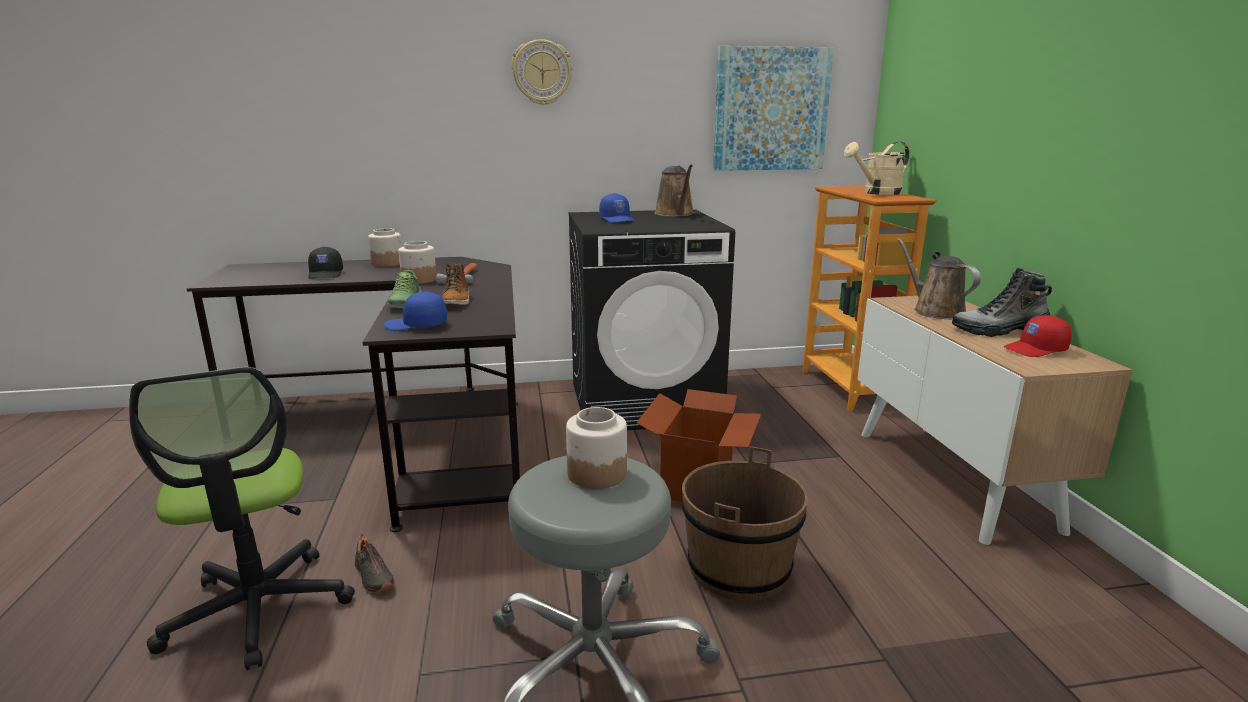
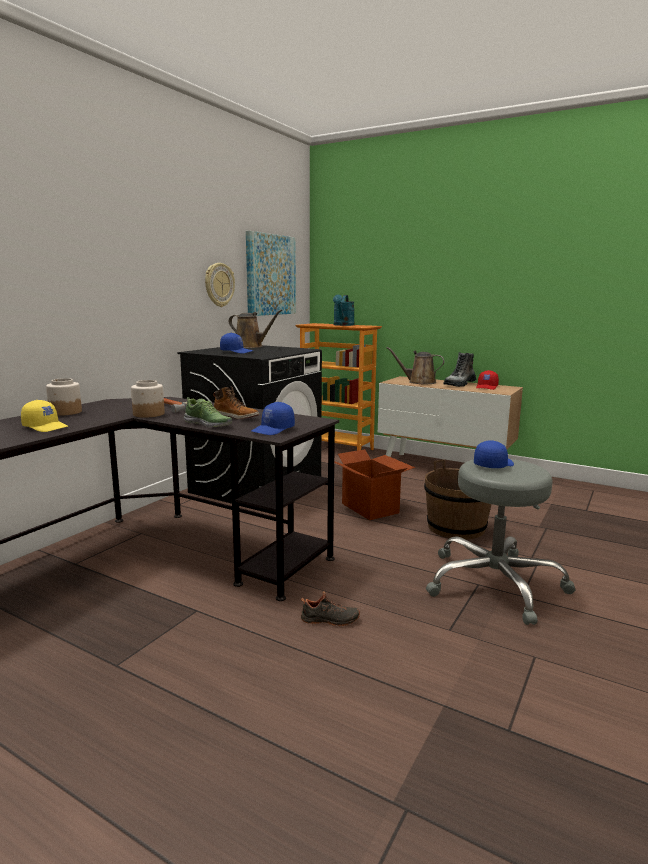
camera: 50 degrees left, 5 degrees down
office chair [129,367,355,670] -> none
black cap [308,247,343,279] -> yellow cap [21,400,69,432]
wall clock [511,39,573,105] -> wall clock moved to [205,263,235,307]
jar [566,407,627,489] -> blue cap [474,440,514,468]
beige watering can [844,142,909,195] -> turquoise watering can [333,295,355,326]

